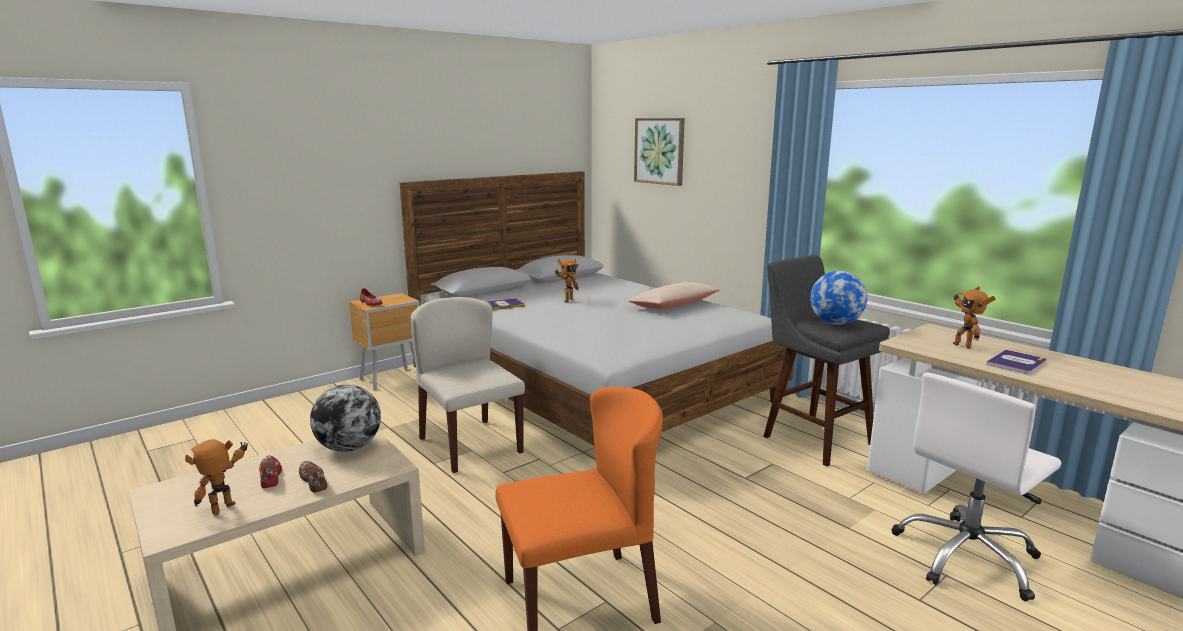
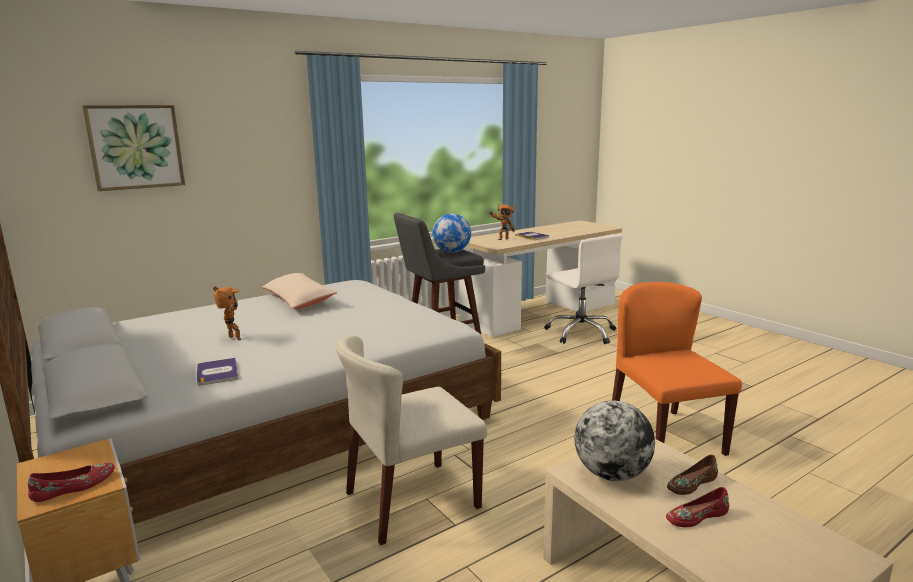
camera: 85 degrees left, 0 degrees up
toy robot [185,439,248,515] -> none

